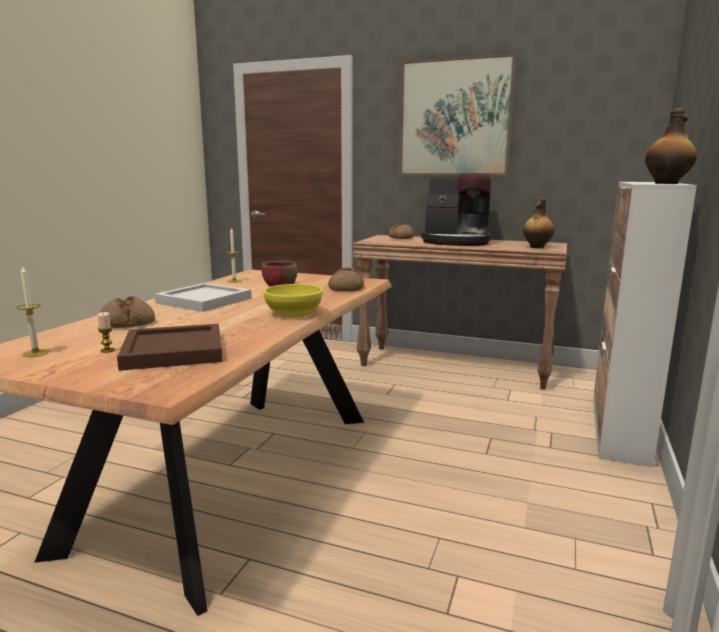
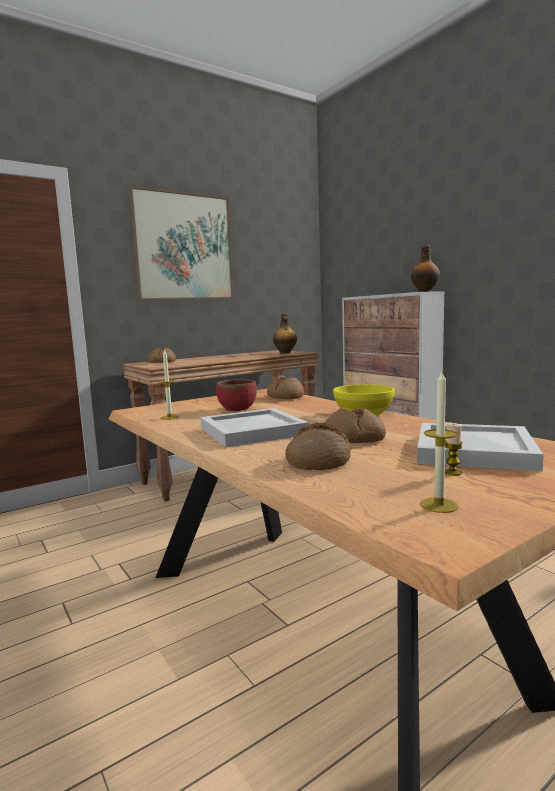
camera: 55 degrees left, 5 degrees down
brown tray [117,324,223,371] -> white tray [417,423,544,471]
coffee machine [421,173,491,246] -> none
none -> bread [324,407,386,443]

